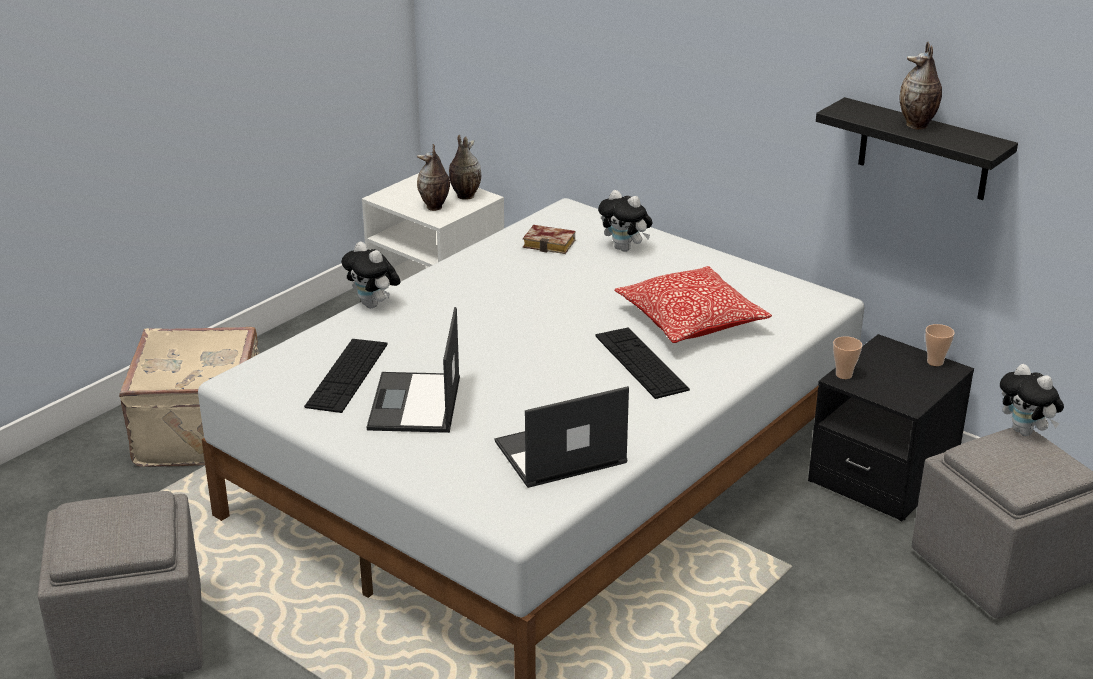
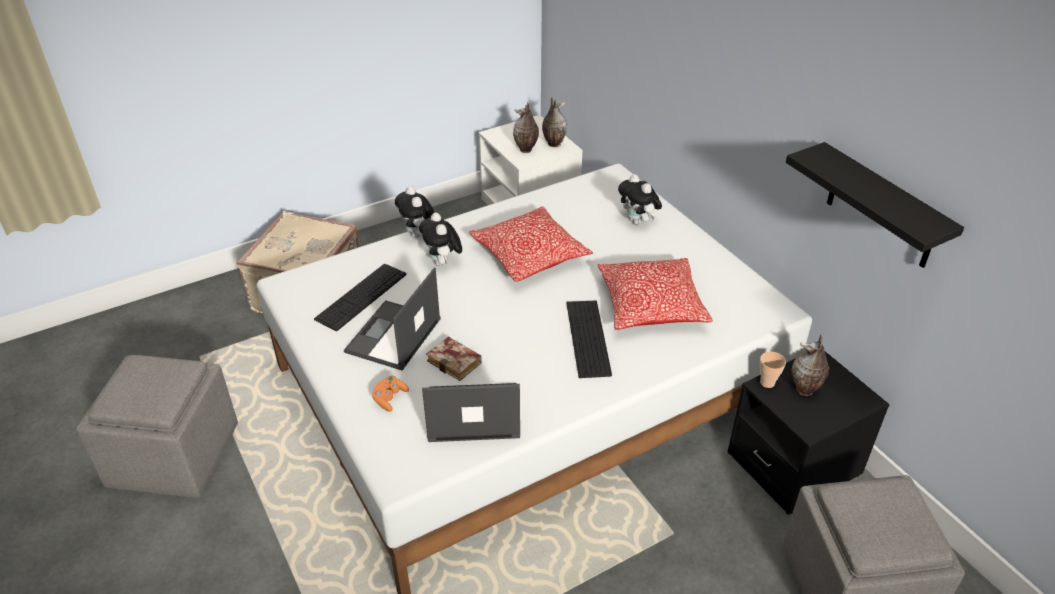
camera: 20 degrees right, 10 degrees up
book [523,225,575,254] -> book moved to [426,337,482,381]
vase [899,42,942,130] -> vase moved to [792,335,829,396]
cup [925,324,955,366] -> none
plush toy [1000,364,1064,436] -> plush toy moved to [419,213,462,266]
none -> orange game controller [372,375,409,412]
none -> pillow [469,206,593,282]

